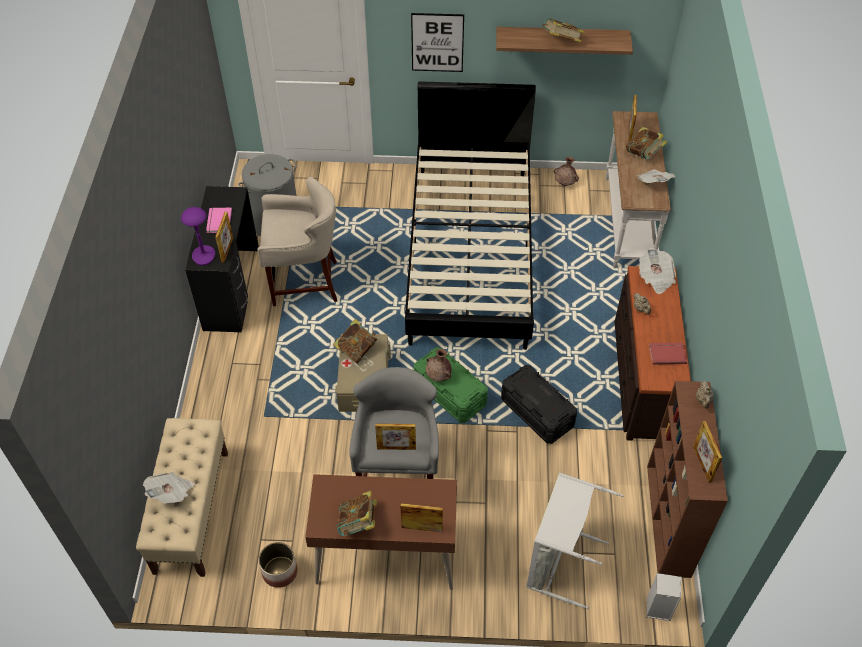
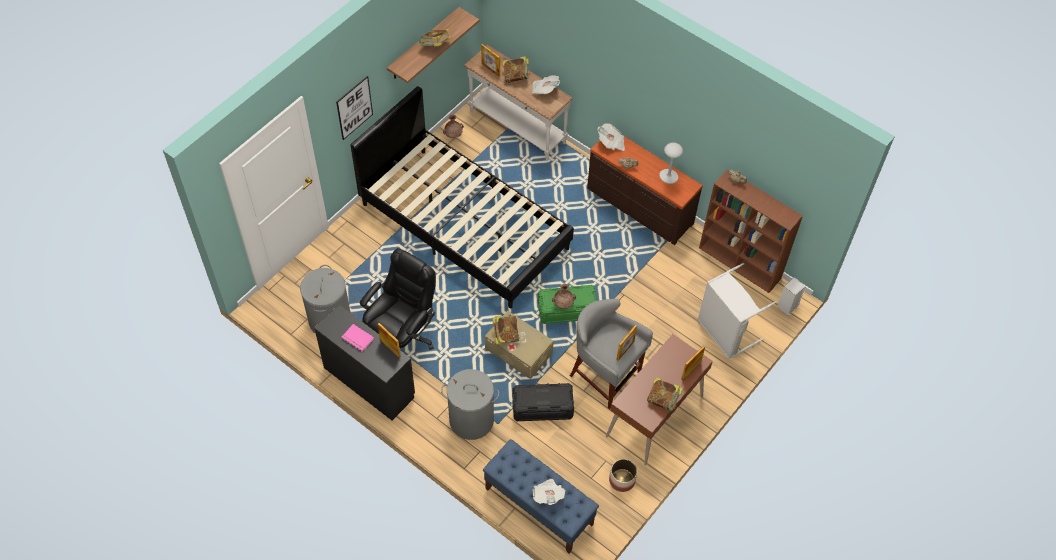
camera: 55 degrees left, 5 degrees up
beige bench [136,418,228,577] -> blue bench [483,439,599,553]
purple table lamp [181,207,215,266] -> none
beige stool [257,177,337,306] -> black office chair [360,248,436,350]
black storage box [501,365,577,444] -> black storage box moved to [512,383,574,421]
red book [649,342,688,365] -> grey table lamp [660,143,683,184]
picture frame [693,421,722,483] -> none
none -> grey laundry basket [441,369,499,440]

